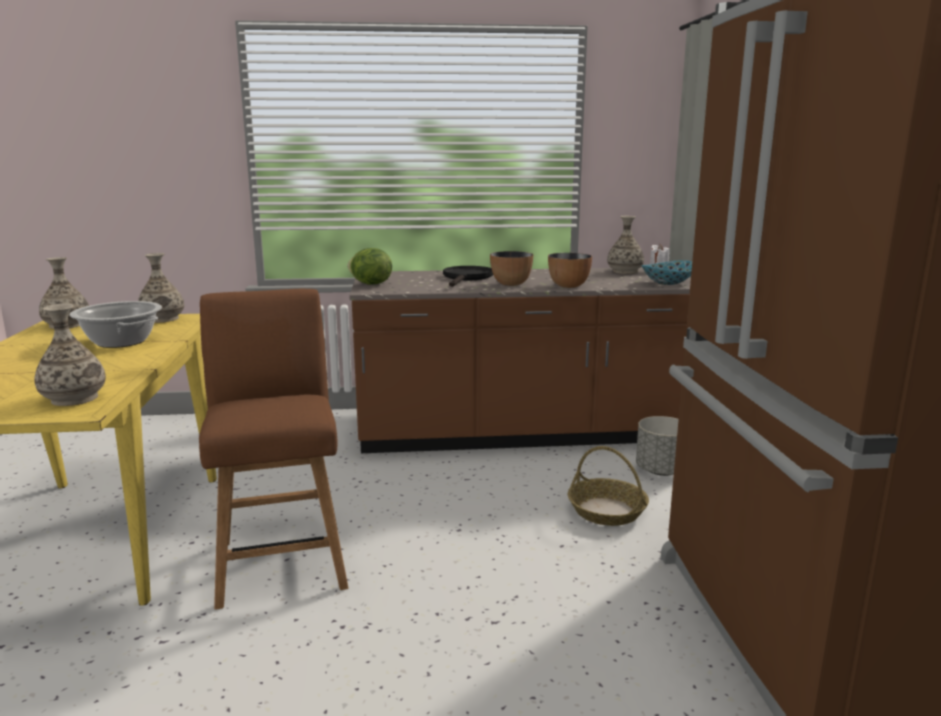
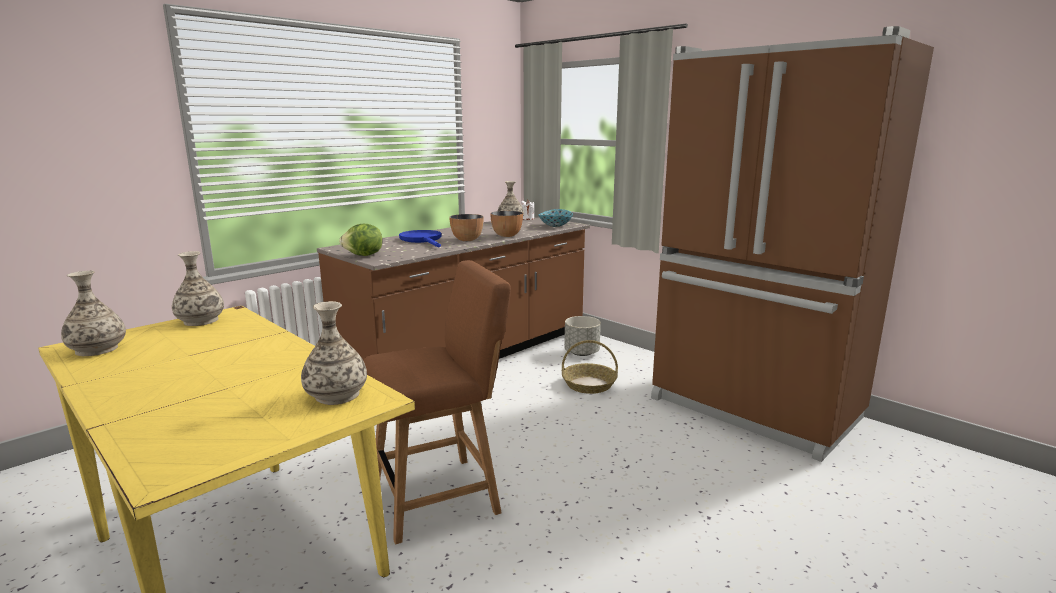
camera: 40 degrees left, 0 degrees up
cooking pot [70,301,162,348] -> none
brown chair [199,289,348,610] -> brown chair turned 120 degrees clockwise [363,260,511,545]
black frying pan [443,266,493,287] -> blue frying pan [399,230,442,247]

